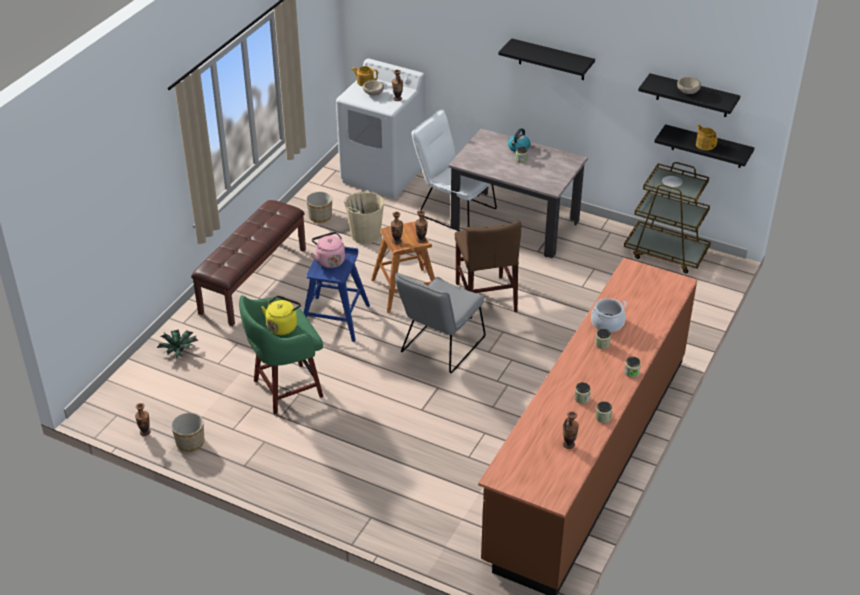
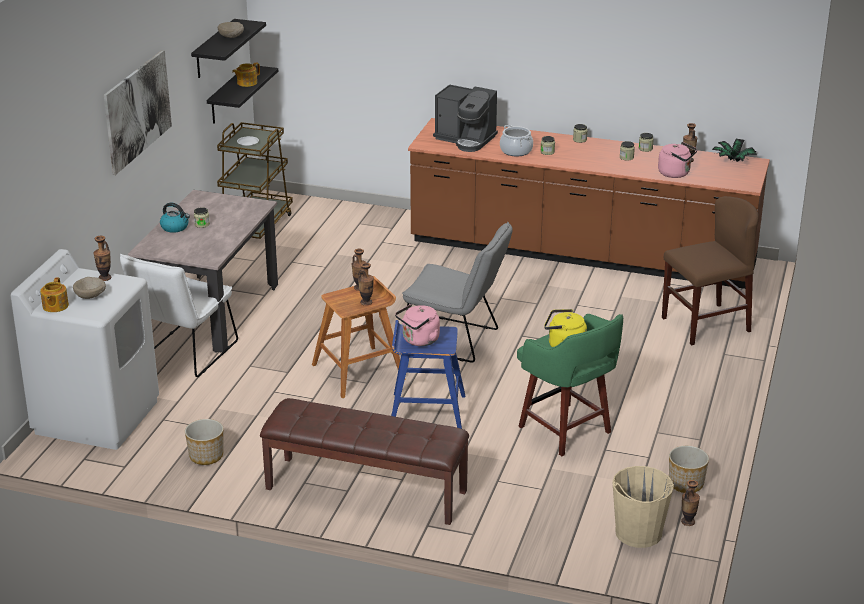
camera: 100 degrees left, 10 degrees down
potted plant [157,329,199,359] -> potted plant moved to [712,139,757,162]
beige bucket [344,190,384,244] -> beige bucket moved to [612,466,674,548]
brown chair [455,221,521,319] -> brown chair moved to [662,196,759,345]
black shelf [498,38,595,80] -> picture [104,50,172,175]
none -> coffee machine [433,84,498,152]
none -> pink kettle [658,142,698,178]

